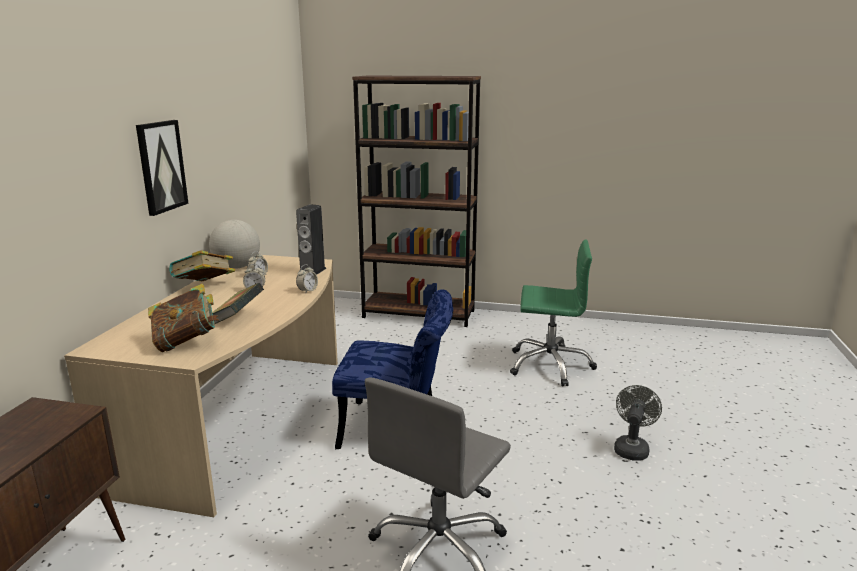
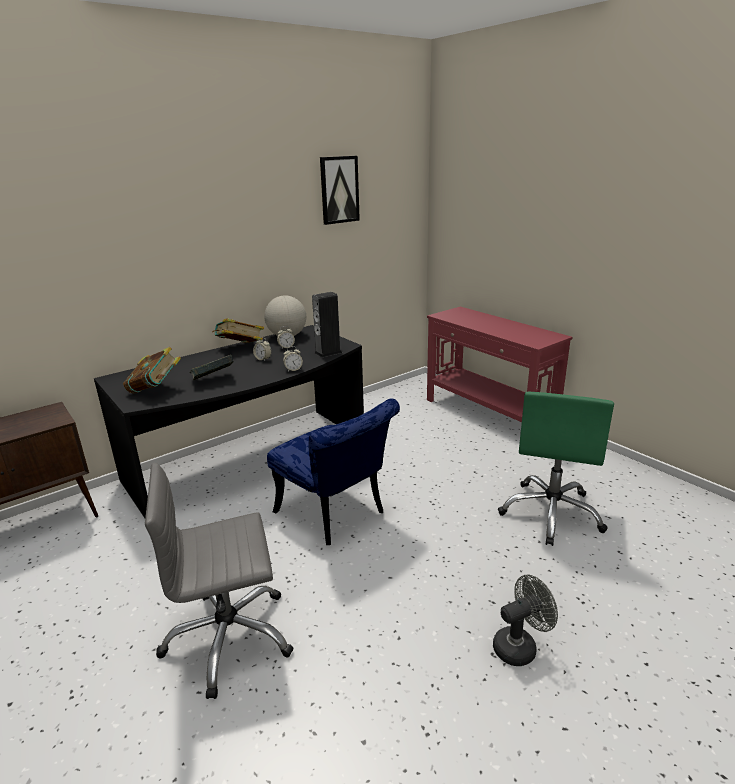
camera: 40 degrees right, 5 degrees up
beige desk [64,255,338,517] -> black desk [94,325,364,518]
picture [136,120,188,216] -> picture moved to [320,156,360,225]
brown bookcase [352,76,481,327] -> red console table [427,307,573,422]
green office chair [510,240,597,386] -> green office chair turned 60 degrees clockwise [498,392,614,546]

